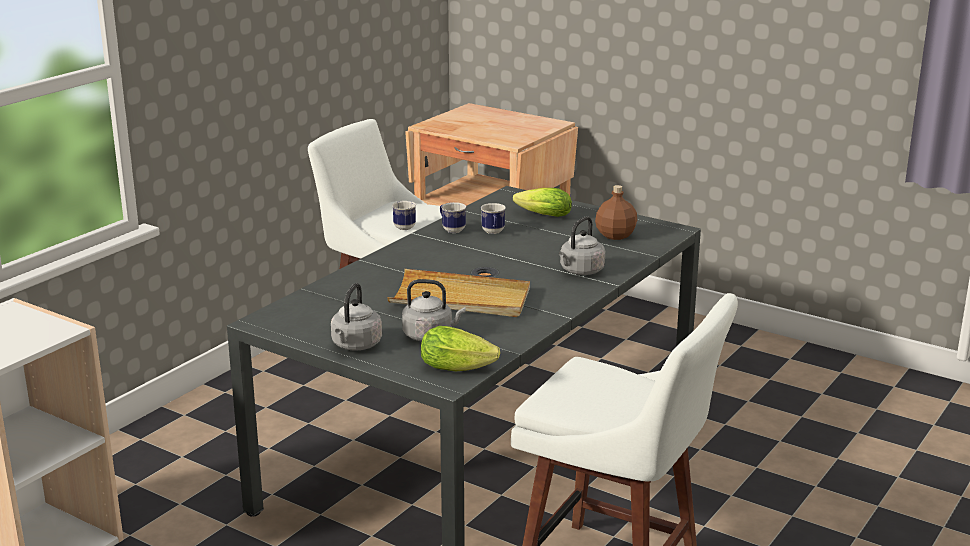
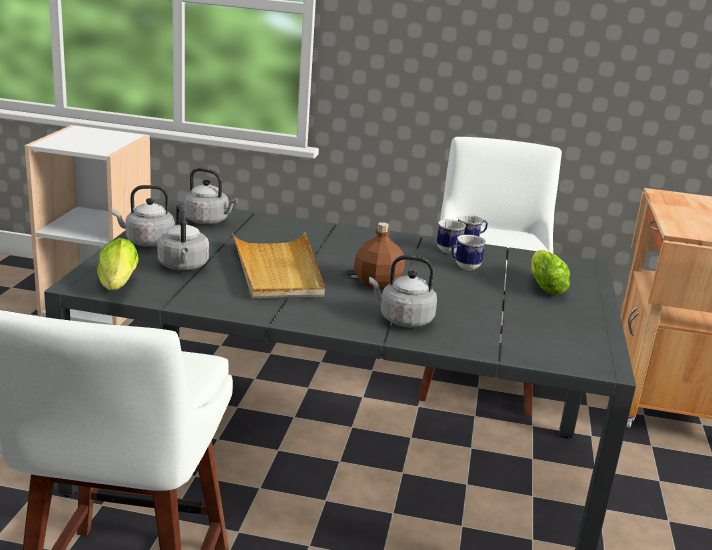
camera: 65 degrees right, 0 degrees up
brown bottle [595,185,637,240] -> brown bottle moved to [354,222,405,289]
none -> grey kettle [184,168,238,224]

